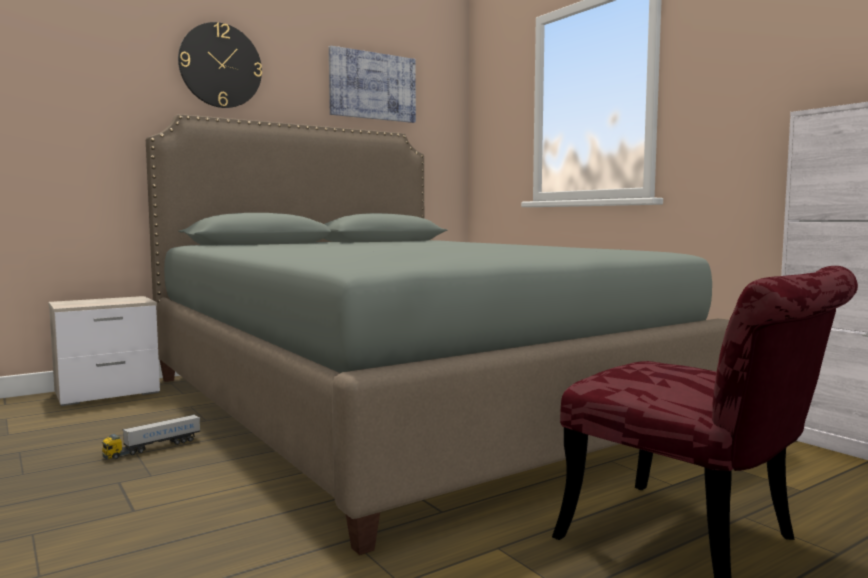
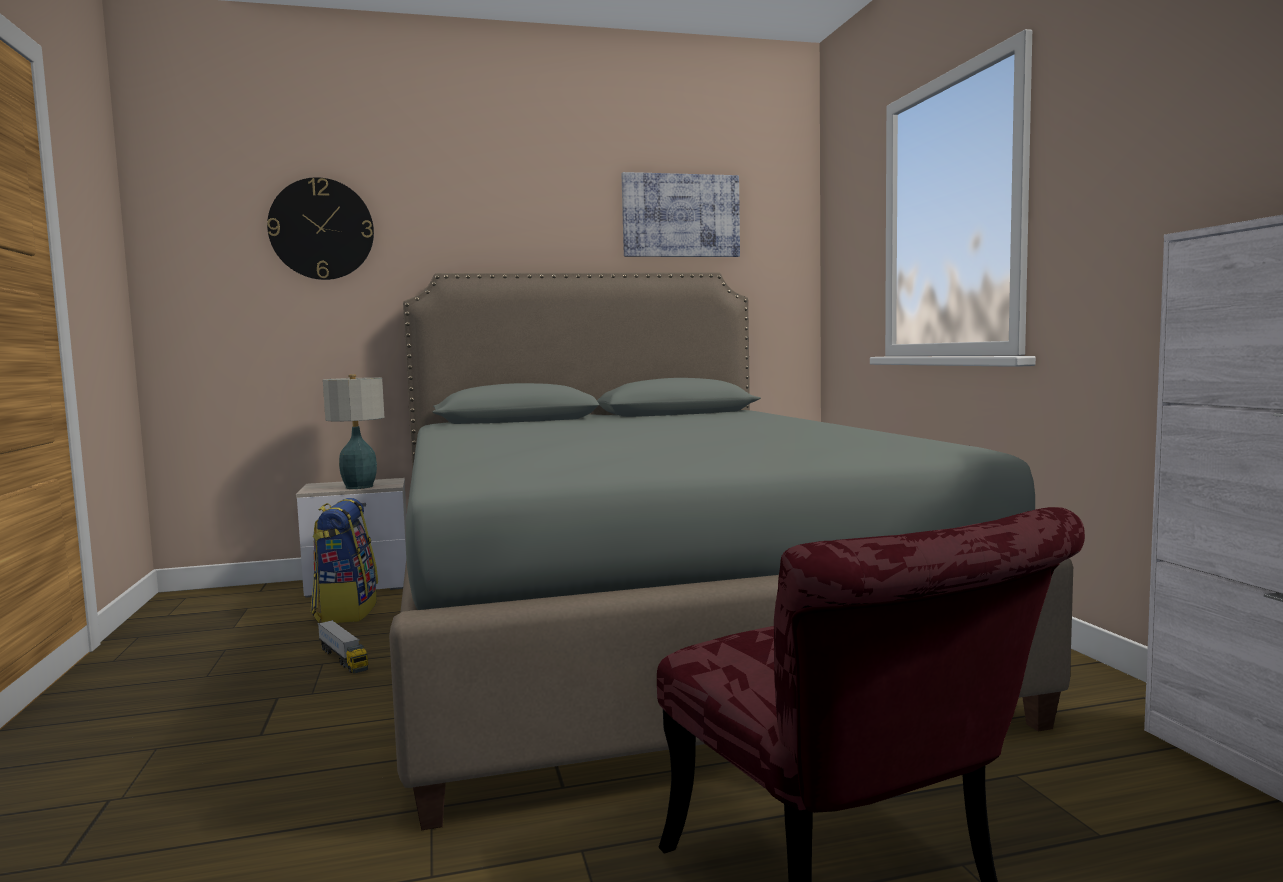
camera: 20 degrees right, 0 degrees up
toy truck [102,414,200,459] -> toy truck turned 105 degrees counterclockwise [318,620,368,673]
wall clock [178,22,262,108] -> wall clock moved to [267,177,374,280]
none -> backpack [311,498,378,623]
none -> table lamp [323,374,384,489]

